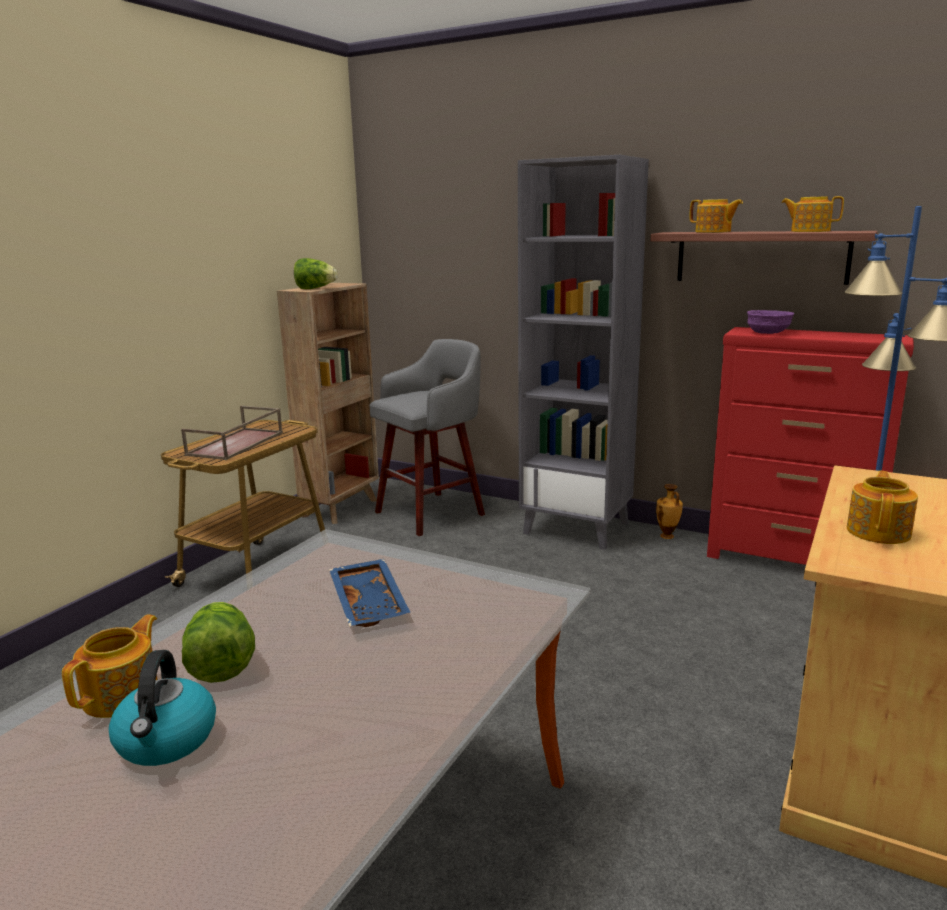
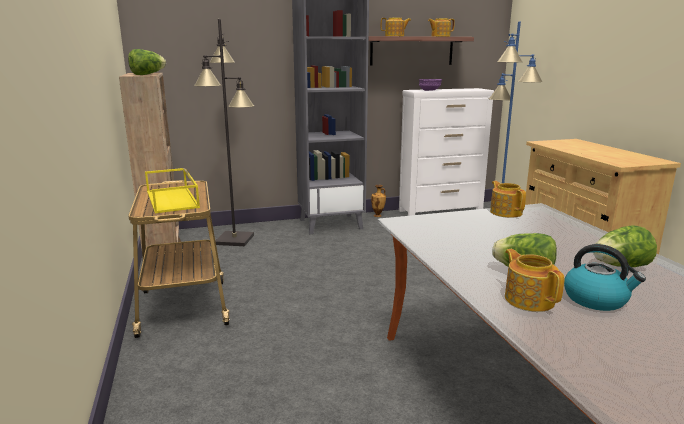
camera: 45 degrees left, 0 degrees up
brown tray [181,406,283,460] -> yellow tray [145,168,200,214]
blue tray [329,559,410,627] -> none
grey stool [369,339,485,536] -> black floor lamp [194,19,254,246]
red dresser [707,327,914,565] -> white dresser [399,88,494,216]
teapot [847,471,918,544] -> teapot moved to [490,181,526,218]
none -> lettuce [593,225,657,267]

